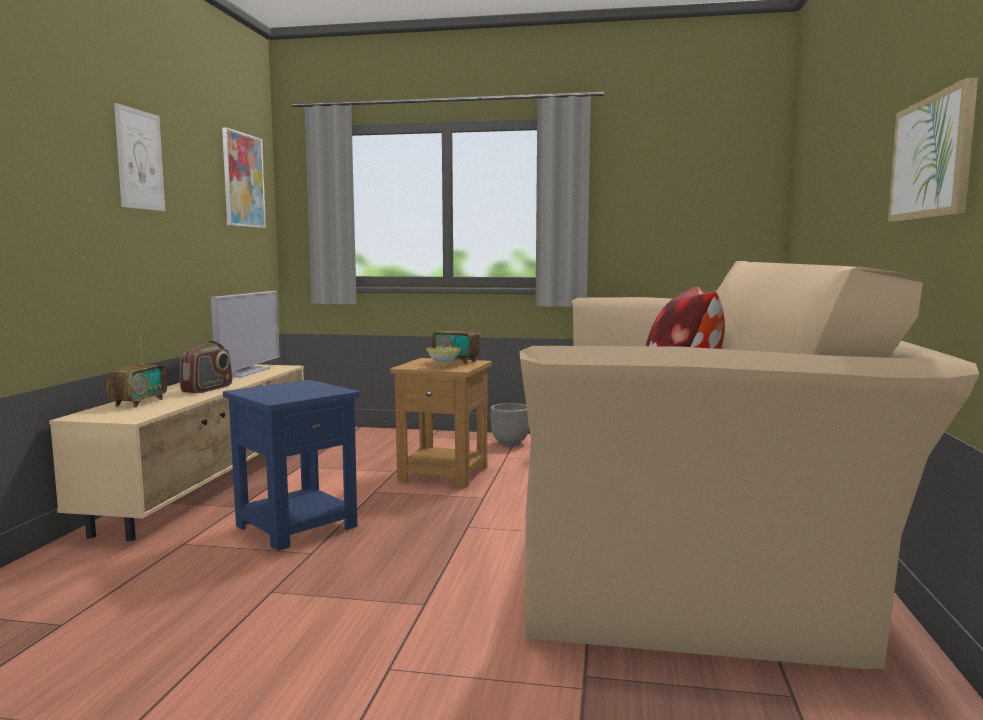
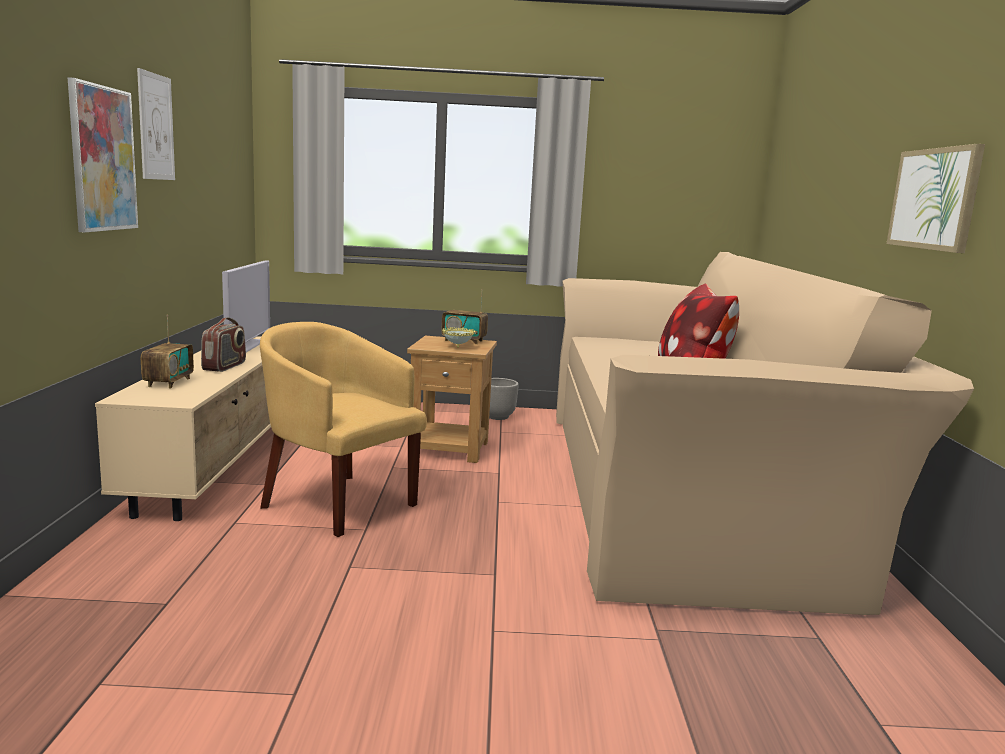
camera: 10 degrees left, 5 degrees up
picture [222,127,266,228] -> picture moved to [67,77,138,232]
blue side table [223,380,360,551] -> yellow armchair [260,322,427,537]

